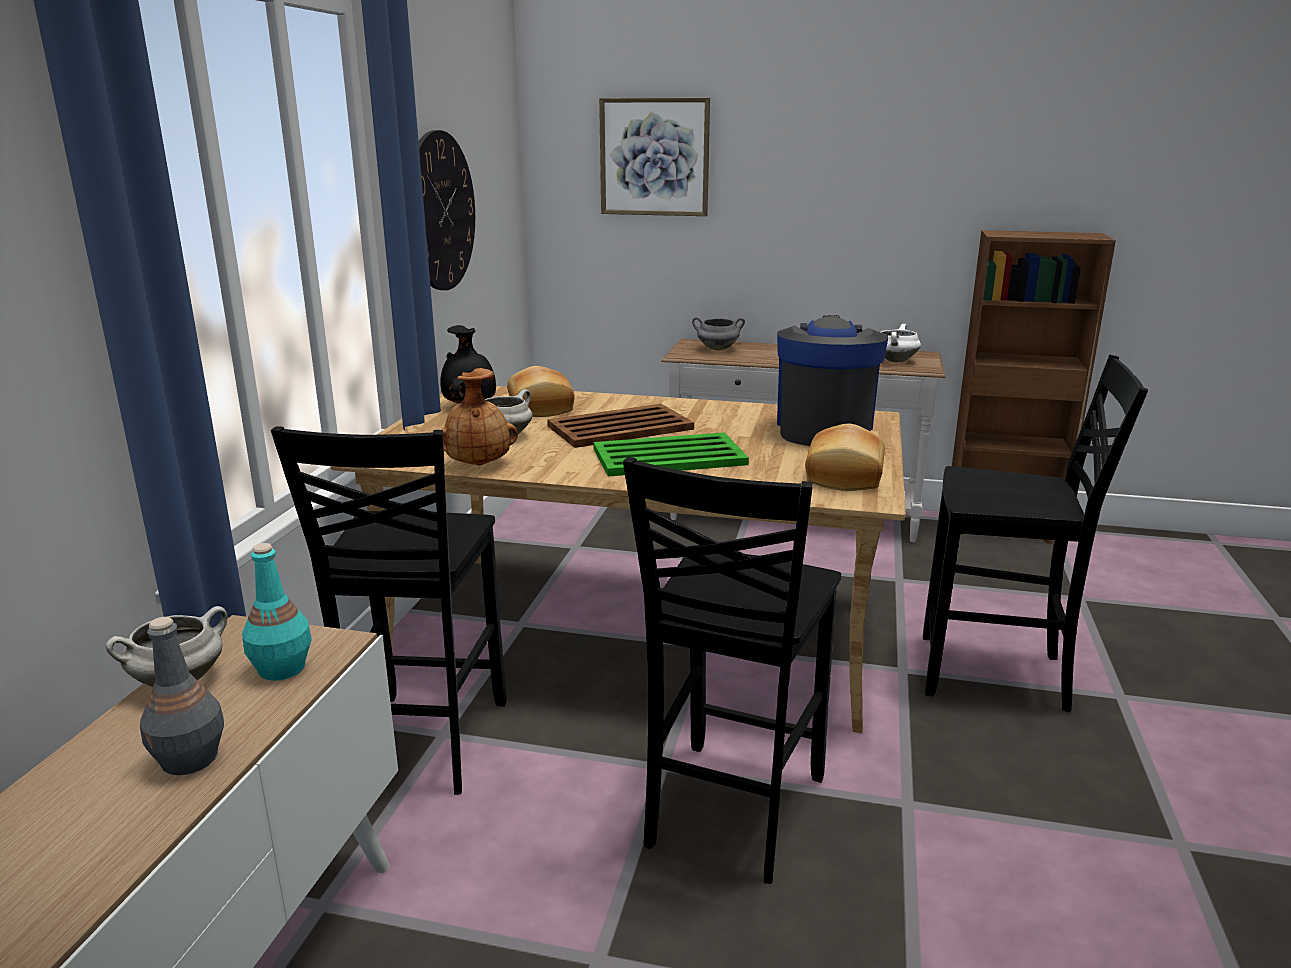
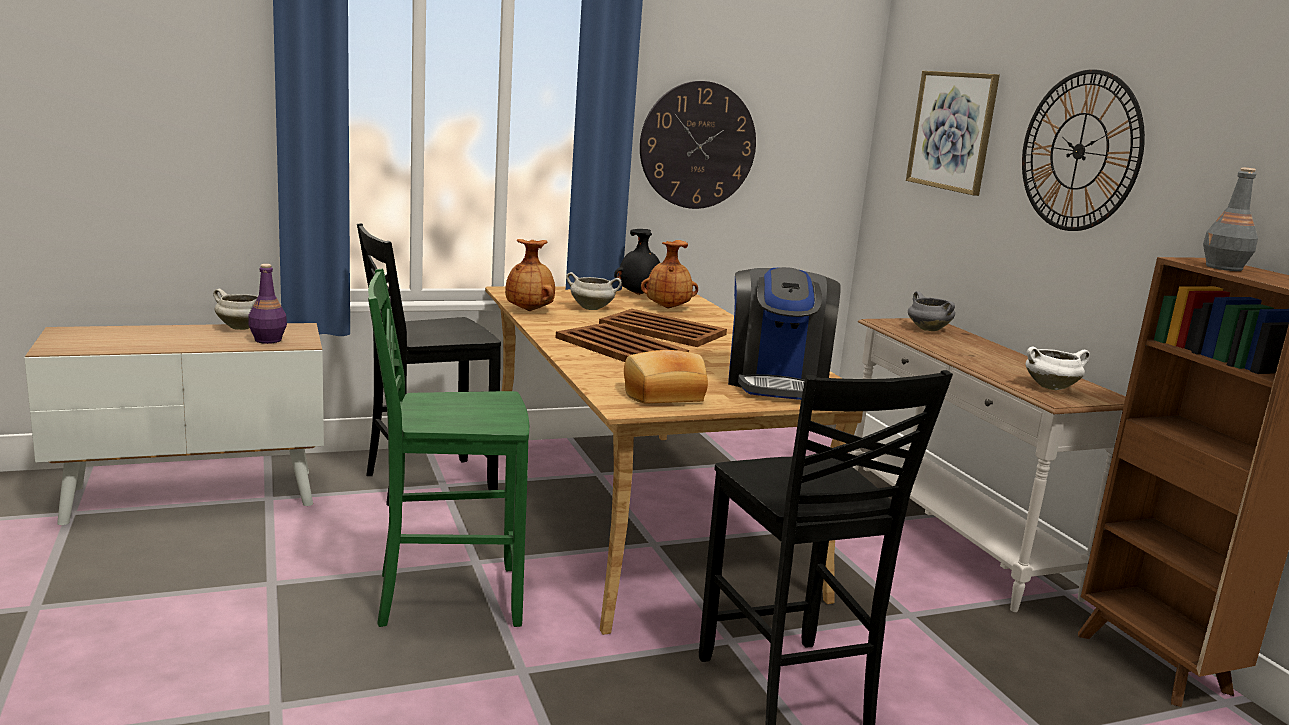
camera: 55 degrees right, 5 degrees down
grey bottle [140,617,224,775] -> grey bottle moved to [1203,167,1258,271]
turquoise bottle [242,543,312,681] -> purple bottle [248,264,287,344]
bread [507,366,575,417] -> brown vase [641,240,698,309]
green tray [593,433,749,477] -> brown tray [556,323,689,362]
black chair [623,457,841,884] -> green chair [368,269,529,627]
coffee machine [777,315,888,446] -> coffee machine turned 120 degrees clockwise [728,267,841,400]
none -> wall clock [1022,69,1145,231]

